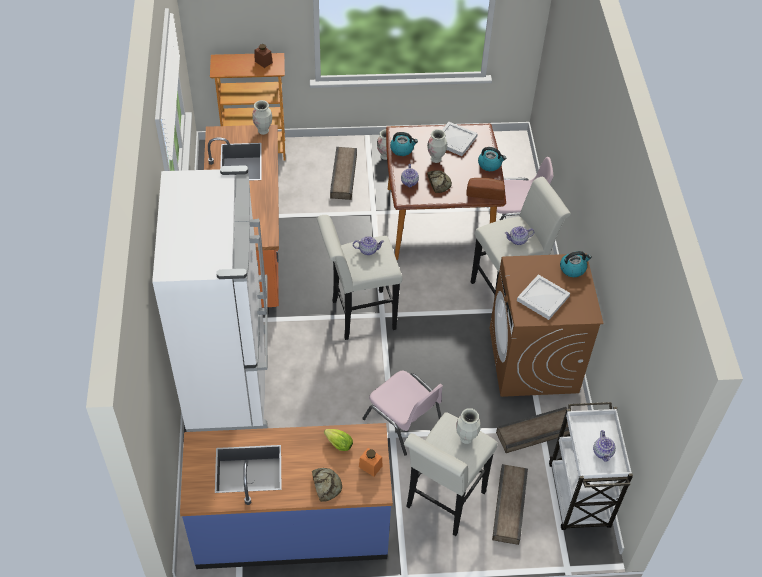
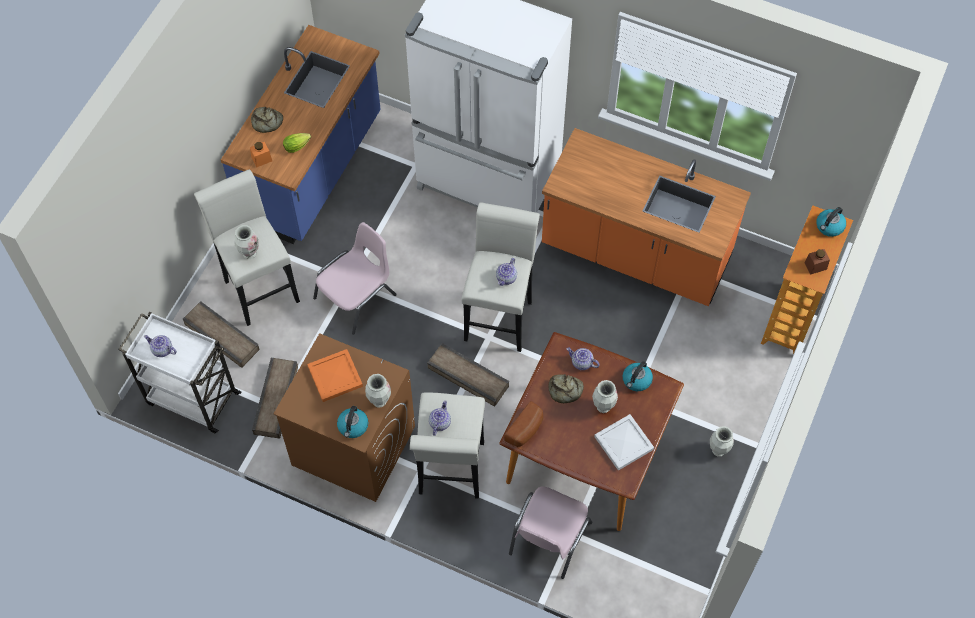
camera: 120 degrees right, 10 degrees up
vase [252,100,272,135] -> vase moved to [365,374,391,408]
crate [330,147,357,200] -> crate moved to [427,343,509,407]
pink chair [362,371,443,455] -> pink chair turned 150 degrees clockwise [313,222,397,335]
kettle [478,147,506,171] -> kettle moved to [816,207,846,237]
white tray [517,274,570,320] -> orange tray [307,349,363,402]

